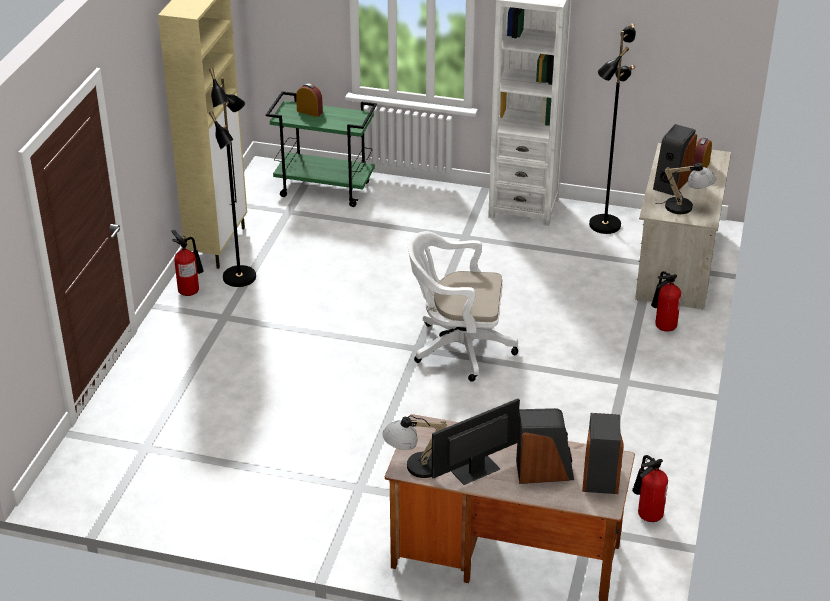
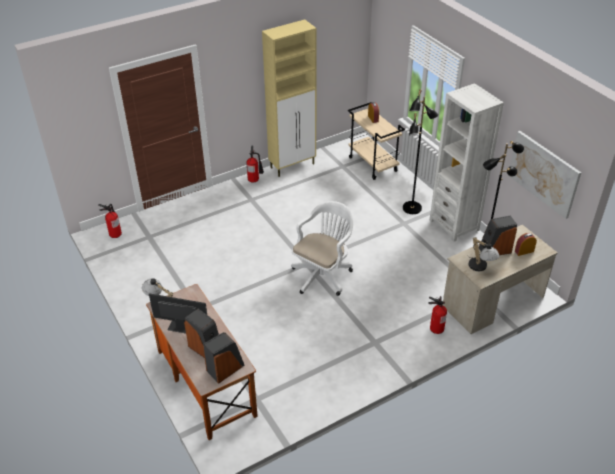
camera: 45 degrees right, 5 degrees up
black floor lamp [209,68,256,287] -> black floor lamp moved to [403,89,439,214]
green cart [266,91,377,207] -> beige cart [348,102,405,180]
white office chair [408,231,518,382] -> white office chair turned 75 degrees clockwise [291,201,354,296]
fire extinguisher [632,455,668,522] -> fire extinguisher moved to [98,204,122,238]
none -> picture [508,131,581,219]

